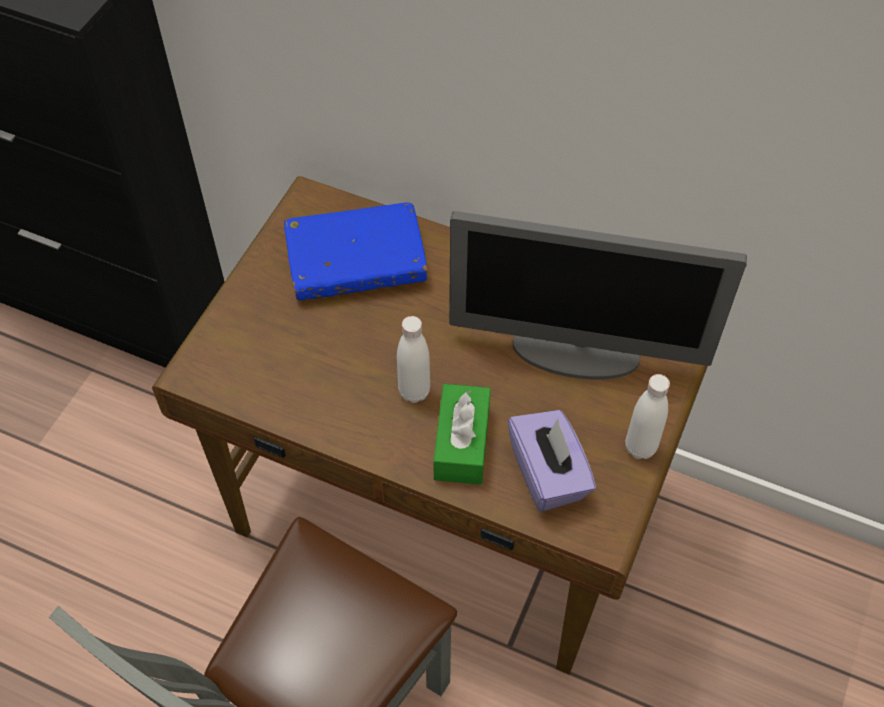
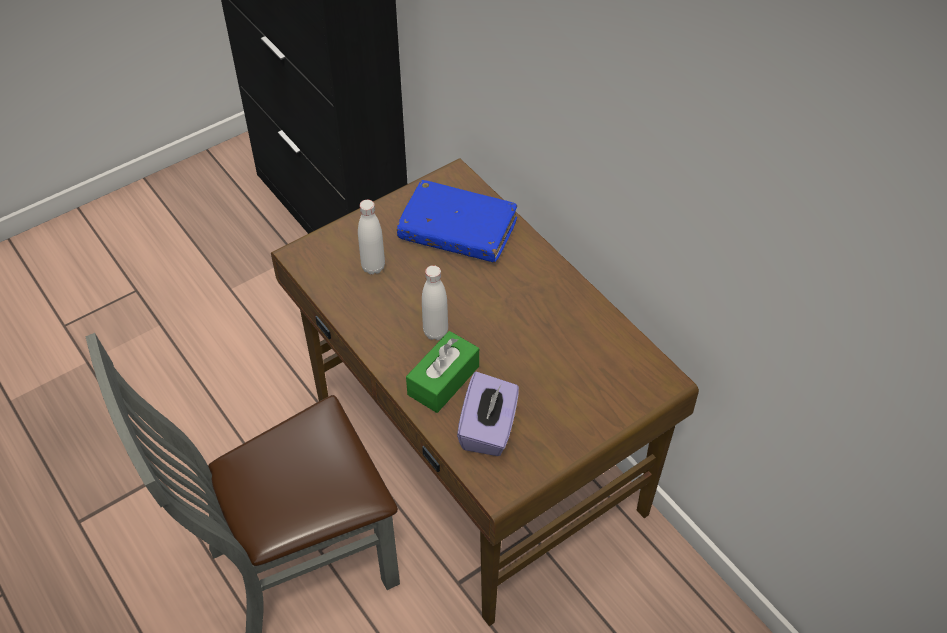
camera: 30 degrees right, 5 degrees down
monitor [449,211,747,379] -> none
white bottle [625,374,670,459] -> white bottle moved to [358,200,385,275]

